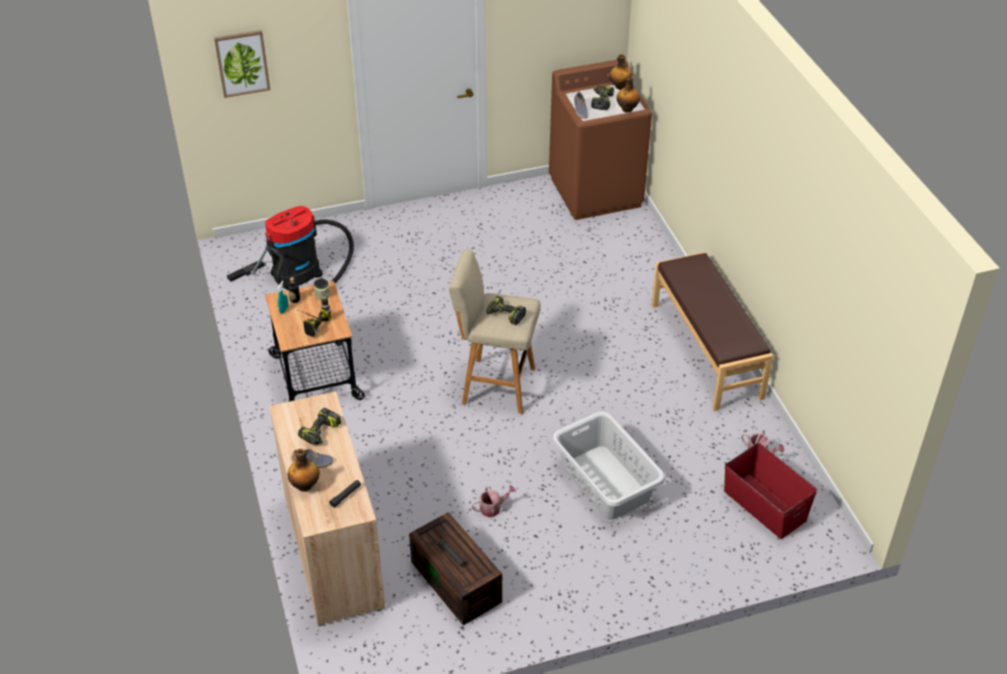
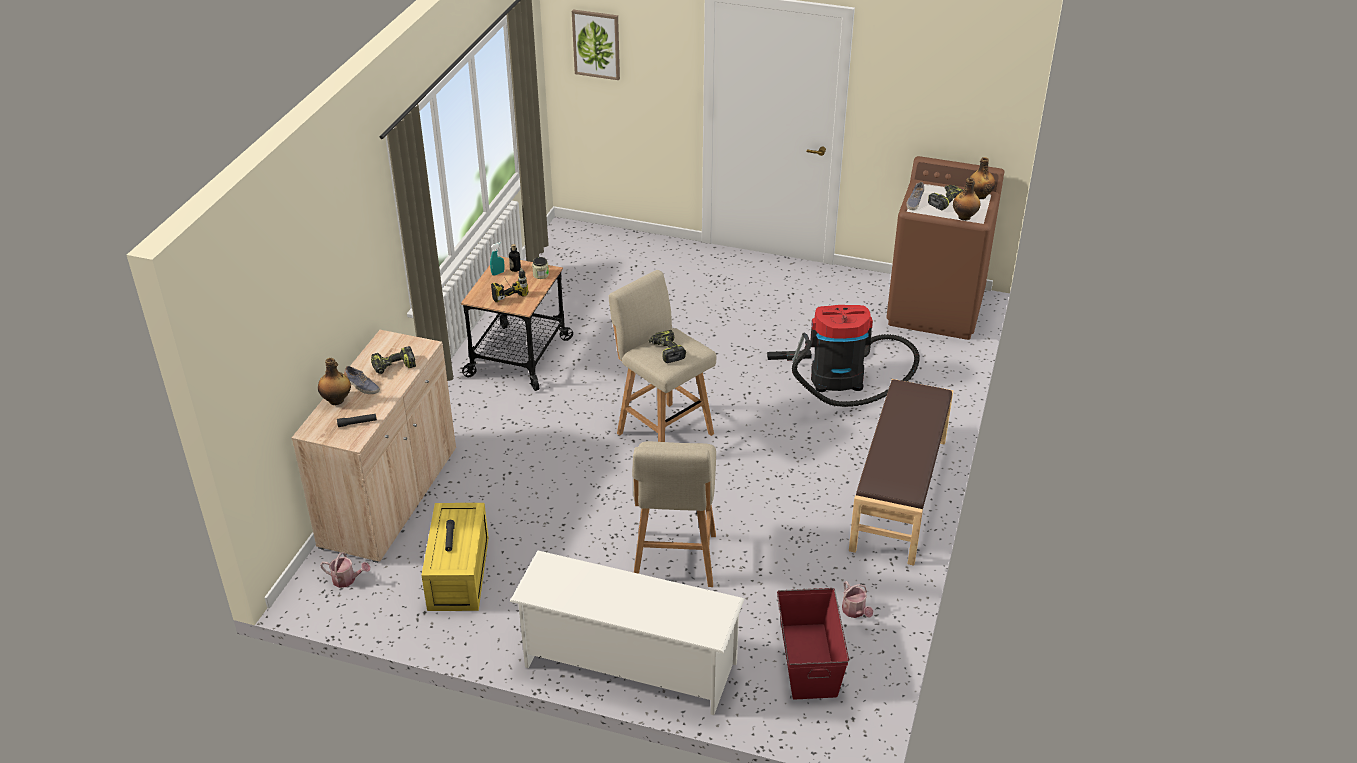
camera: 35 degrees right, 5 degrees down
vacuum cleaner [227,206,354,290] -> vacuum cleaner moved to [767,305,920,407]
brown storage box [409,512,502,625] -> yellow storage box [421,503,489,611]
watering can [471,485,516,517] -> watering can moved to [320,552,370,588]
grey laundry basket [552,411,665,520] -> beige stool [632,441,716,587]
none -> white shoe rack [510,551,744,715]

